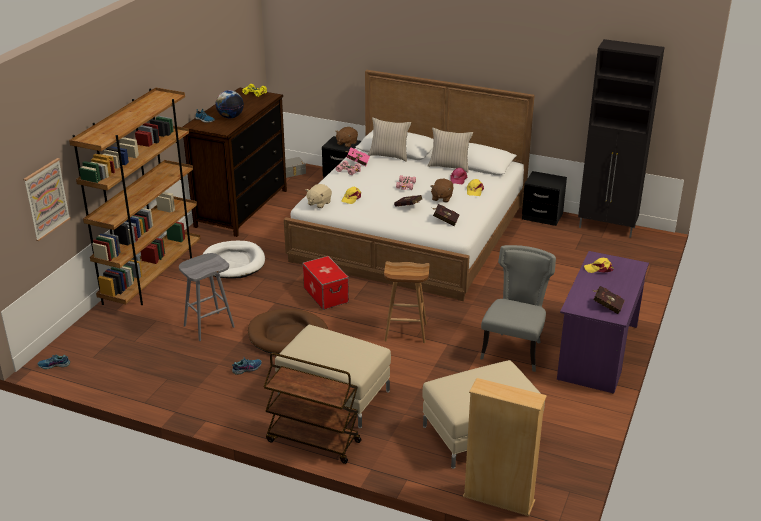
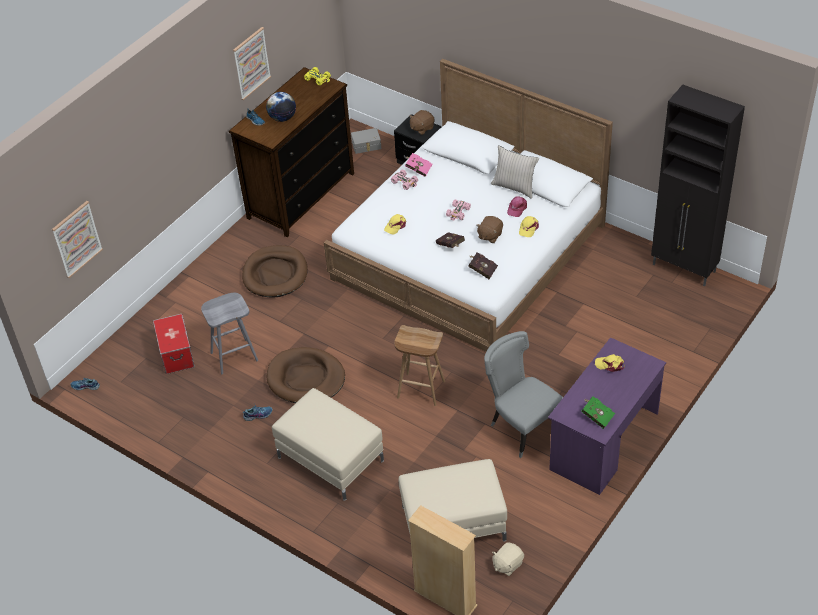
camera: 15 degrees right, 15 degrees up
brown bookcase [69,88,200,305] -> none
white dog bed [202,241,265,279] -> brown dog bed [242,245,308,298]
brown cart [264,353,361,464] -> none
storage box [302,256,349,310] -> storage box moved to [153,314,195,374]
beige plush toy [306,184,332,208] -> beige plush toy moved to [492,542,524,576]
beige pillow [368,117,411,162] -> none
grey chair [480,245,556,372] -> grey chair turned 75 degrees counterclockwise [484,331,563,458]
black nightstand [522,171,567,226] -> none
red book [593,286,625,314] -> green book [581,396,615,429]
none -> picture [233,27,271,100]

